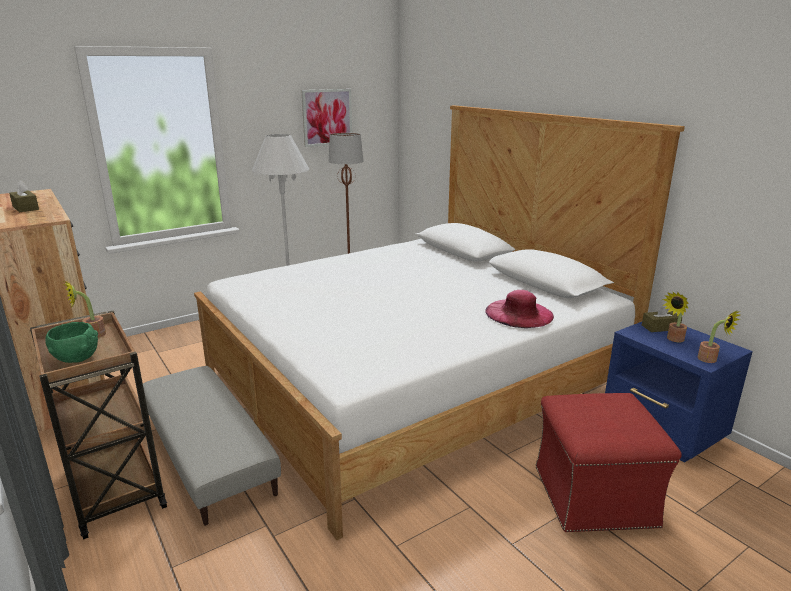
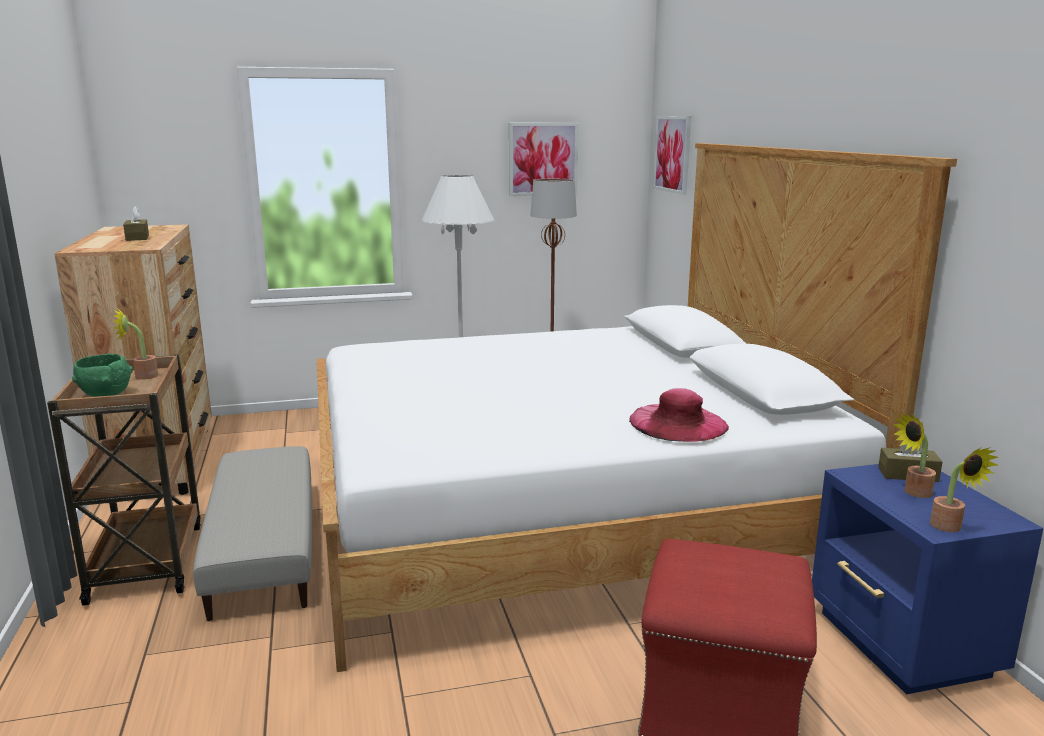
camera: 20 degrees right, 5 degrees down
none -> picture [653,116,691,195]

